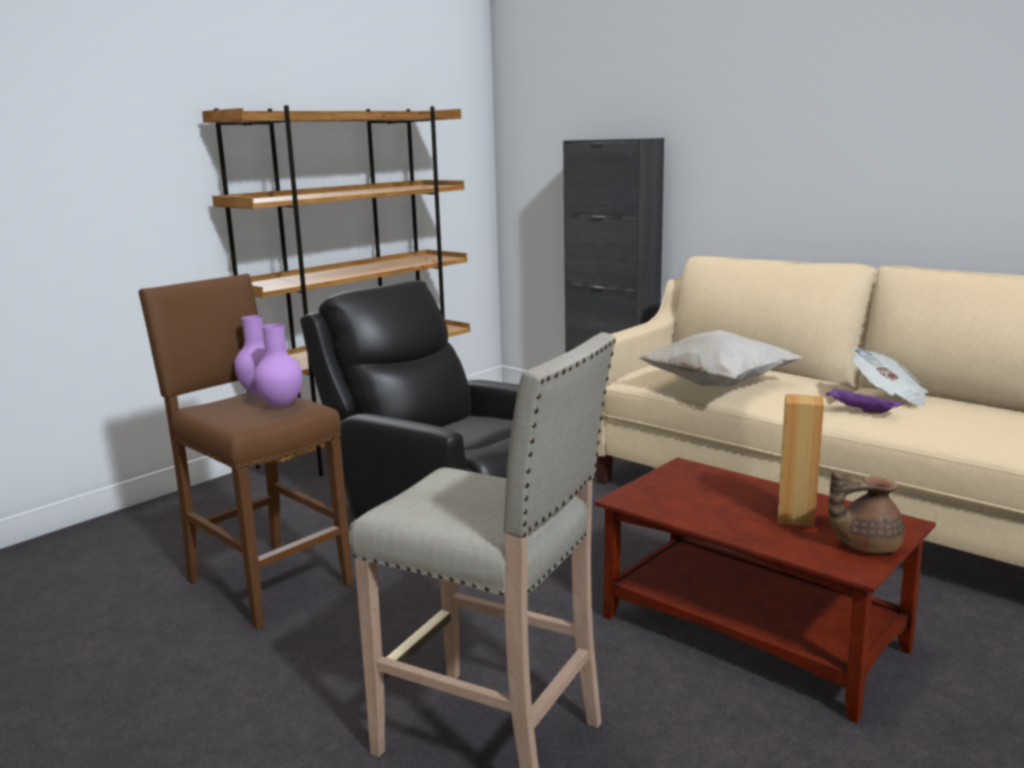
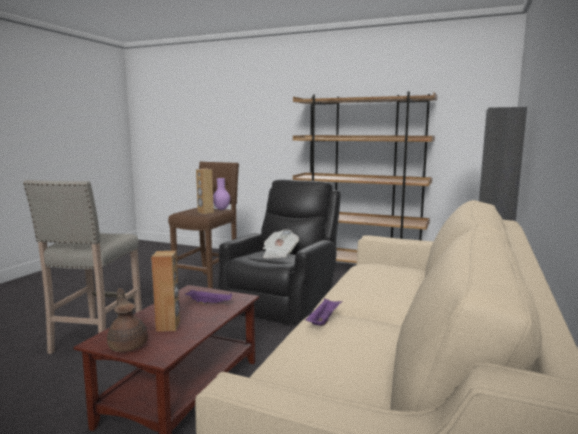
camera: 70 degrees right, 5 degrees down
purple vase [254,324,303,408] -> brown speaker [196,169,214,214]
white pillow [636,330,803,387] -> none
newspaper [853,348,928,407] -> newspaper moved to [263,229,299,259]
none -> purple tray [185,290,232,305]

